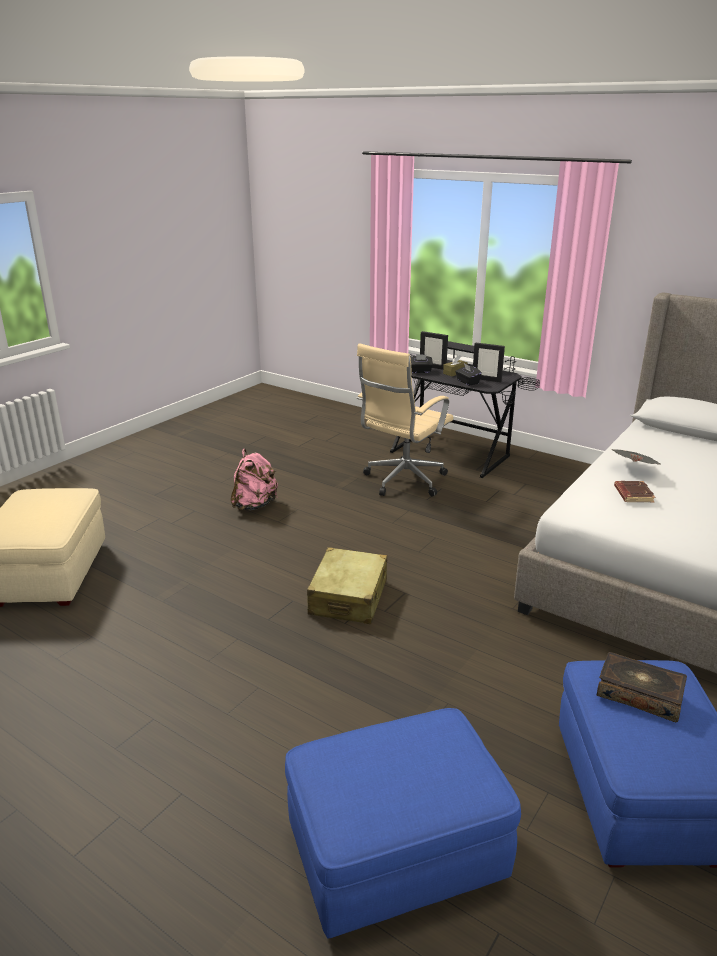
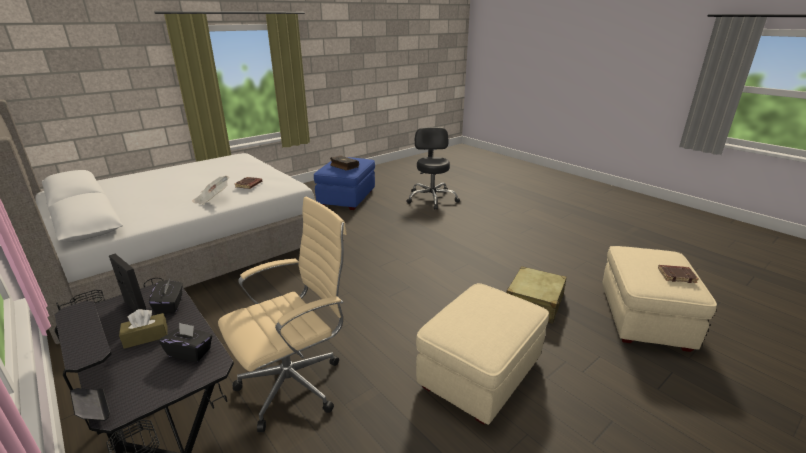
camera: 165 degrees left, 0 degrees up
pink backpack [231,449,278,510] -> beige ottoman [416,283,549,425]
blue ottoman [285,708,521,938] -> black office chair [406,127,460,210]
beige suitcase [307,547,387,624] -> beige suitcase moved to [506,266,567,323]
picture frame [420,331,448,370] -> none
none -> brown book [658,265,698,283]

